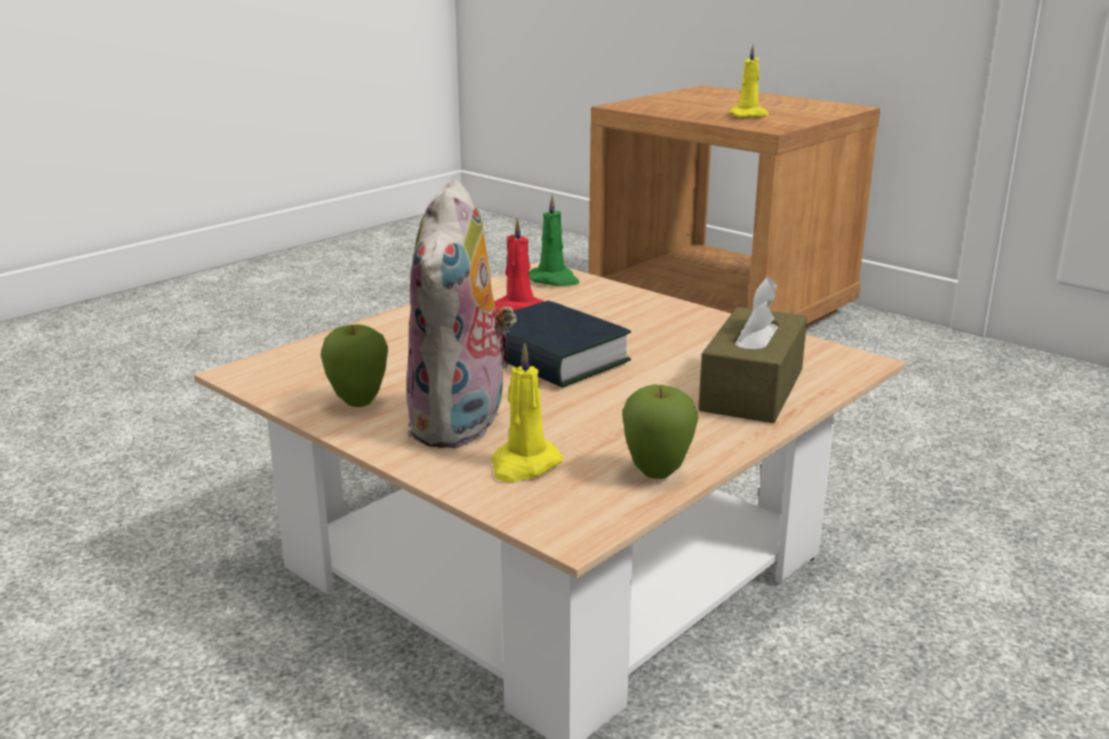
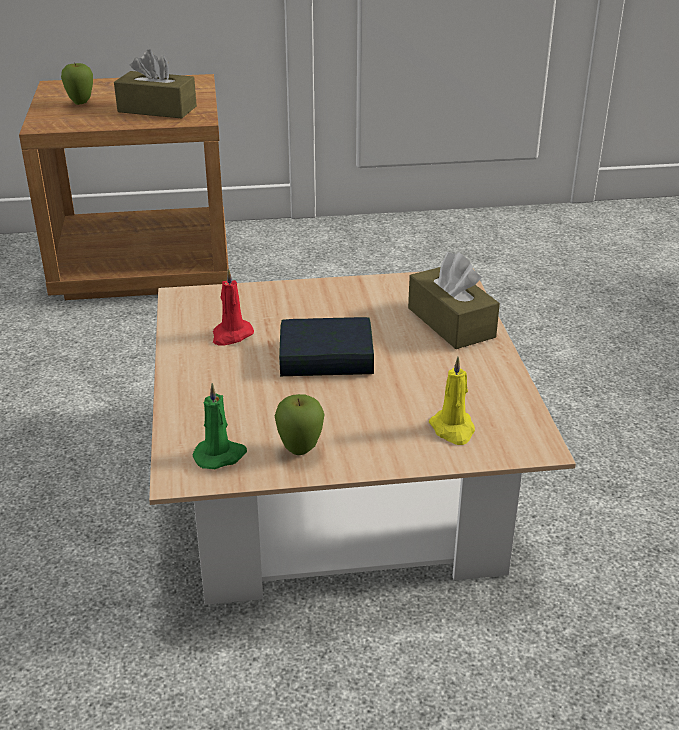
camera: 50 degrees left, 10 degrees up
plush toy [406,178,516,448] -> none
green candle [529,194,579,286] -> green candle moved to [193,383,247,469]
apple [622,384,699,479] -> apple moved to [61,62,93,105]
yellow candle [728,44,769,117] -> brown tissue box [114,49,197,119]

